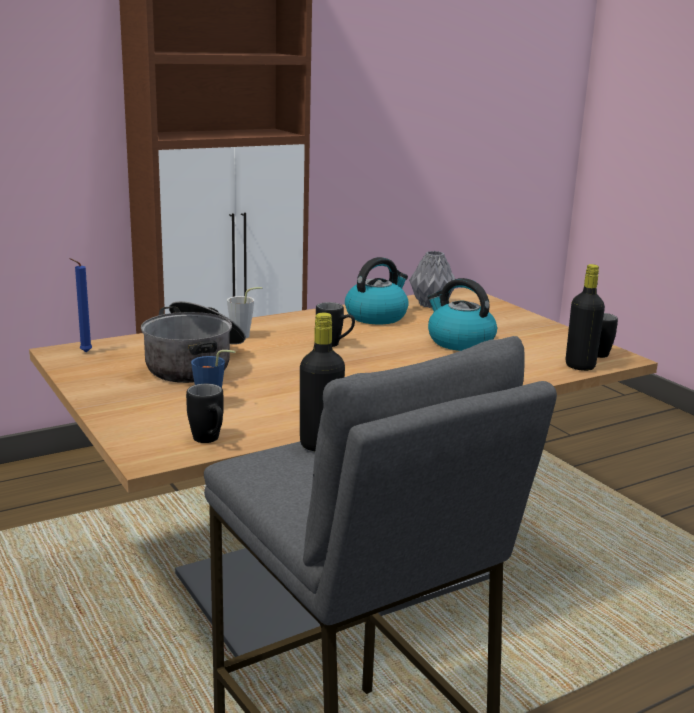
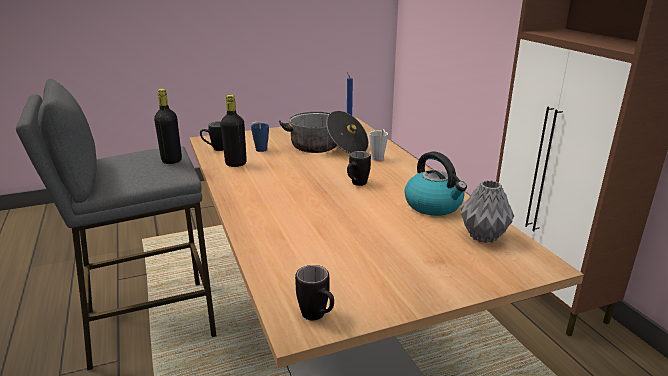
camera: 100 degrees right, 5 degrees up
kettle [427,278,497,351] -> none
black bottle [566,264,605,371] -> black bottle moved to [221,95,247,167]

